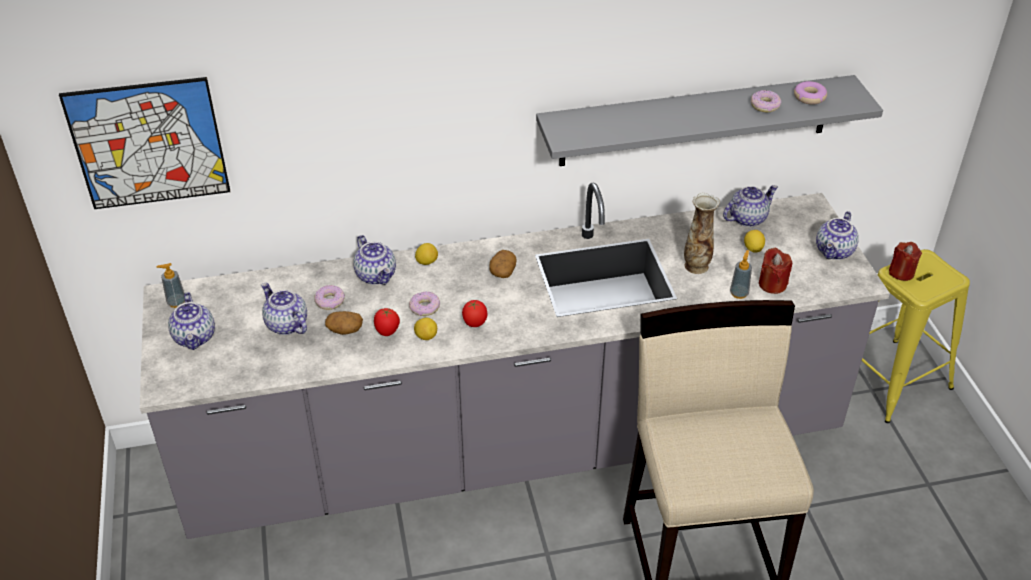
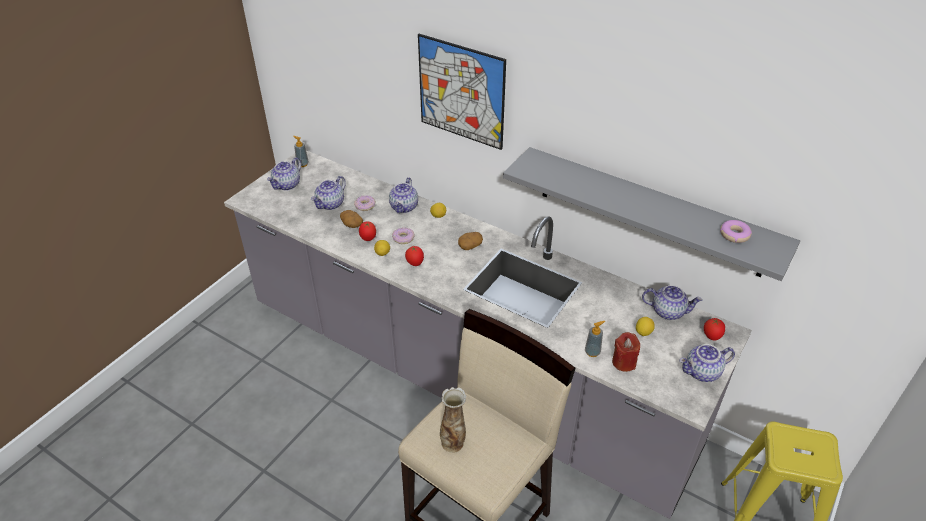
camera: 45 degrees right, 0 degrees up
picture [59,77,230,209] -> picture moved to [418,34,506,150]
teapot [261,283,307,335] -> teapot turned 150 degrees counterclockwise [311,176,346,210]
vase [684,193,720,274] -> vase moved to [440,387,467,453]
donut [751,90,781,112] -> none
red candle [889,242,922,281] -> none
none -> tomato [704,318,725,340]

